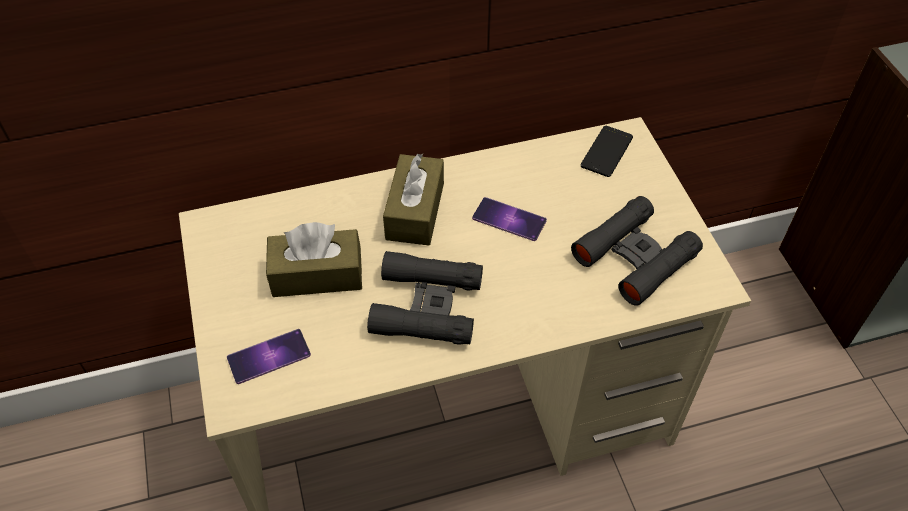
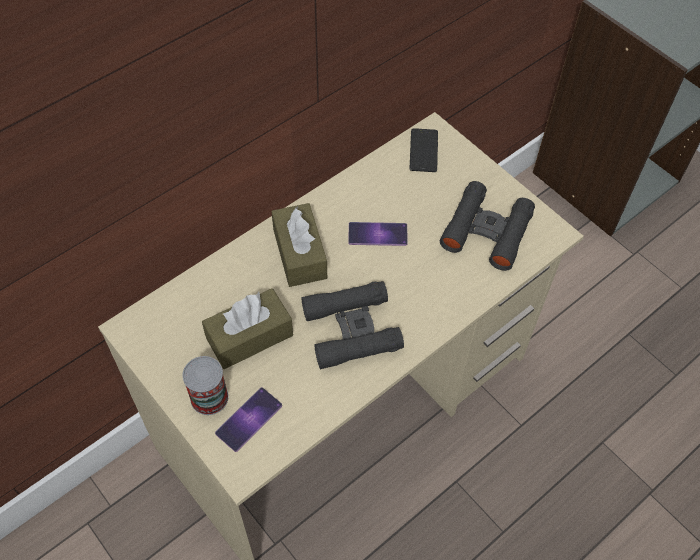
camera: 25 degrees left, 5 degrees up
none -> can [183,356,229,415]

